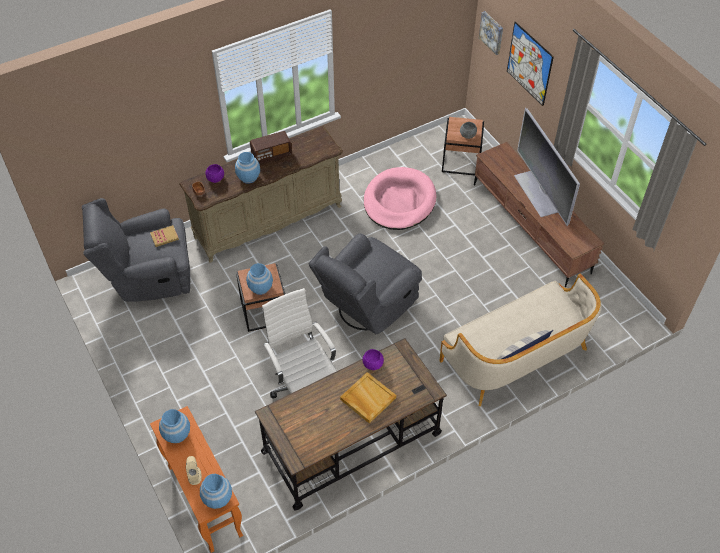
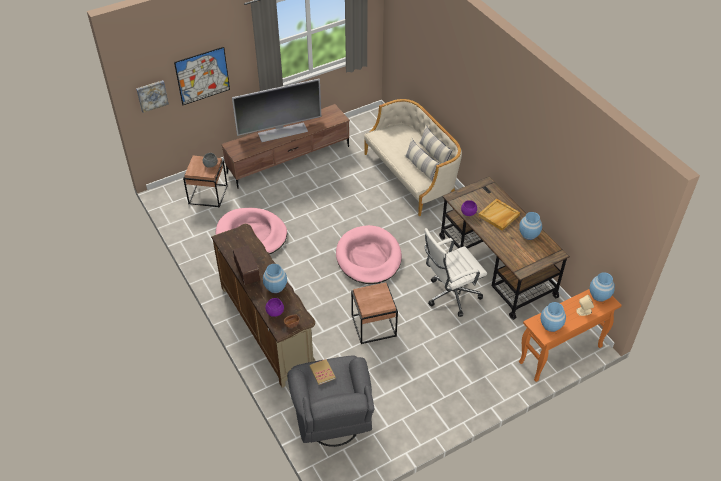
camera: 90 degrees left, 5 degrees down
blue vase [246,263,273,295] -> blue vase moved to [519,212,542,240]
grey armchair [309,233,422,334] -> pink dog bed [336,225,402,284]
none -> pillow [405,138,439,181]

